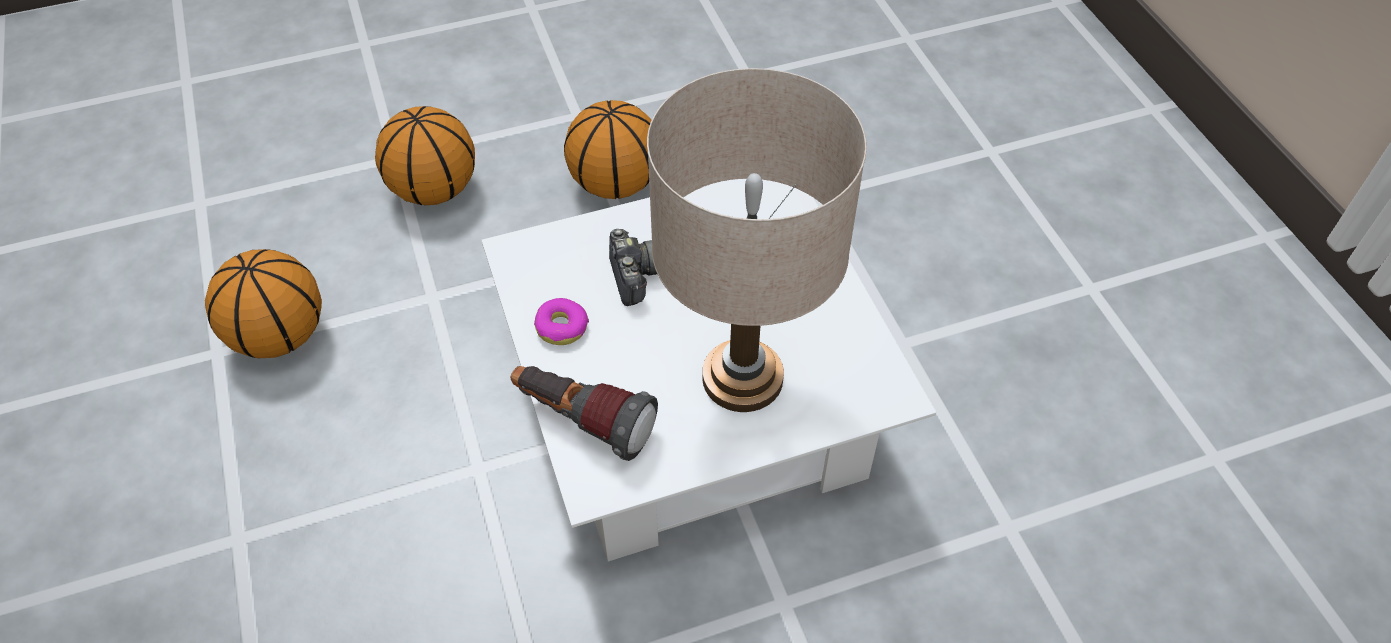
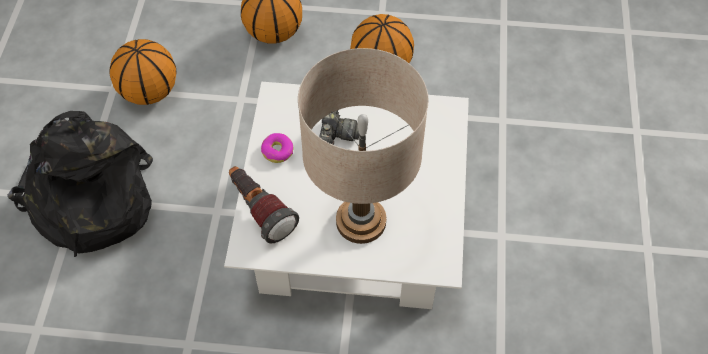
camera: 25 degrees right, 5 degrees up
none -> black backpack [7,111,153,257]

